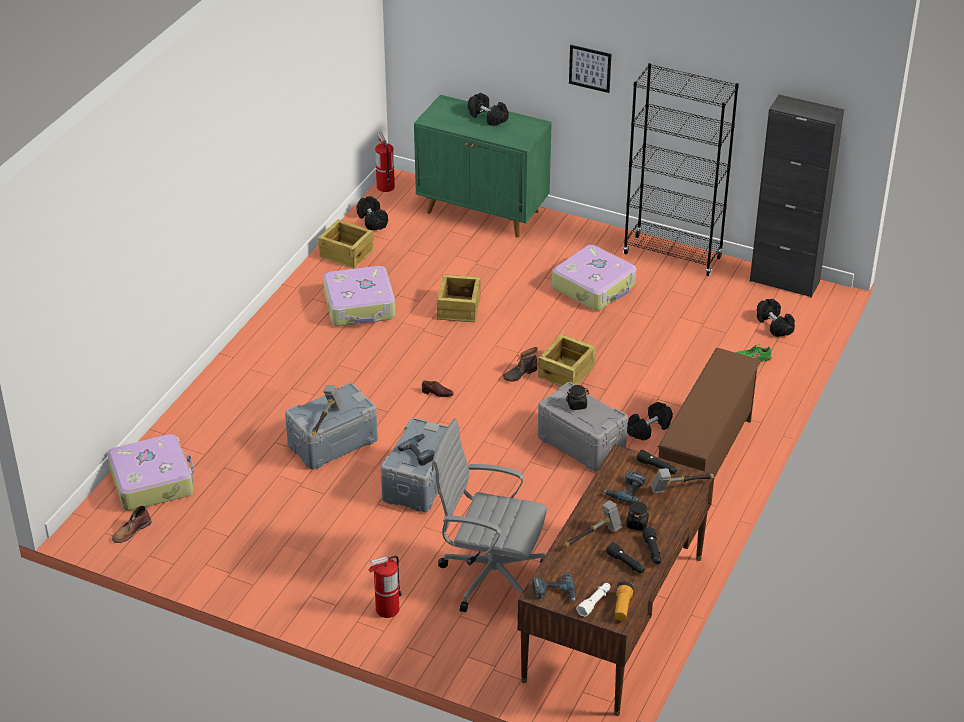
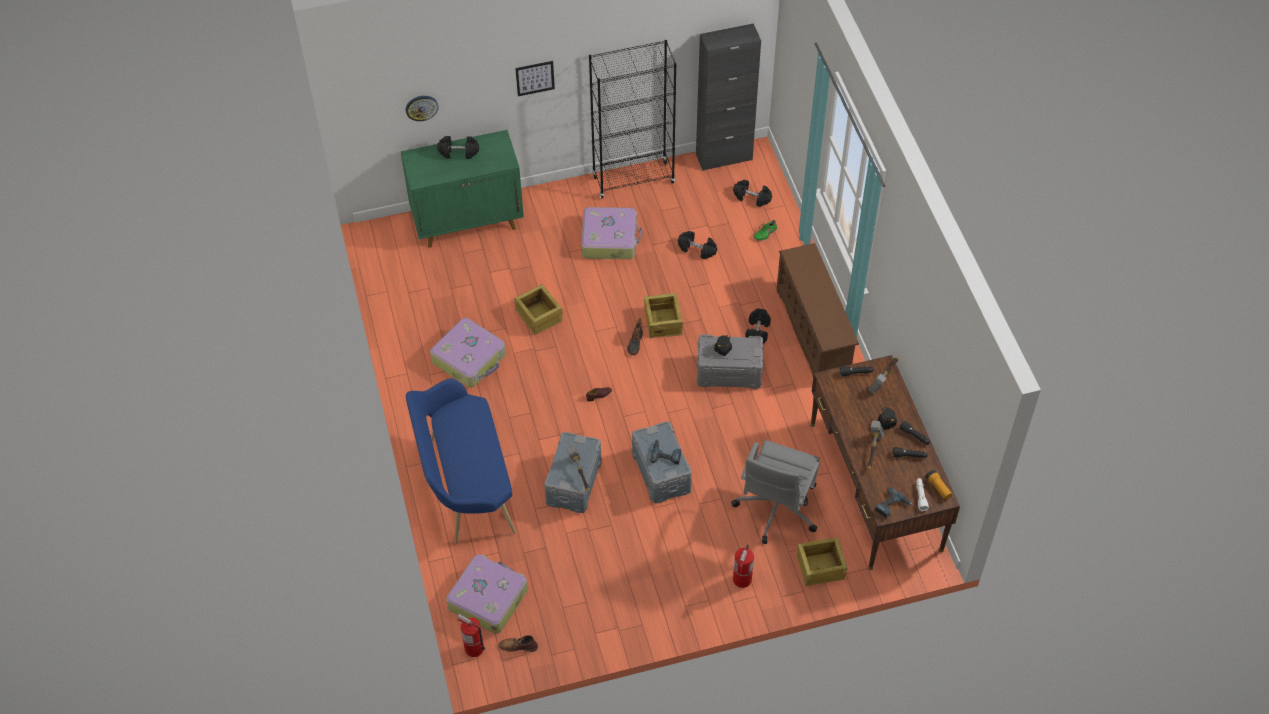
camera: 40 degrees left, 15 degrees up
brown boot [112,506,152,543] -> brown boot turned 90 degrees clockwise [499,635,538,652]
crate [318,219,375,269] -> crate moved to [797,537,847,586]
black dumbbell [357,196,388,230] -> black dumbbell moved to [678,231,717,259]
fire extinguisher [375,132,395,192] -> fire extinguisher moved to [457,613,485,657]
grey office chair [432,419,547,612] -> grey office chair turned 45 degrees counterclockwise [731,440,820,544]
power drill [603,471,646,504] -> none
none -> wall clock [406,96,439,121]
none -> blue bench [406,378,516,544]

